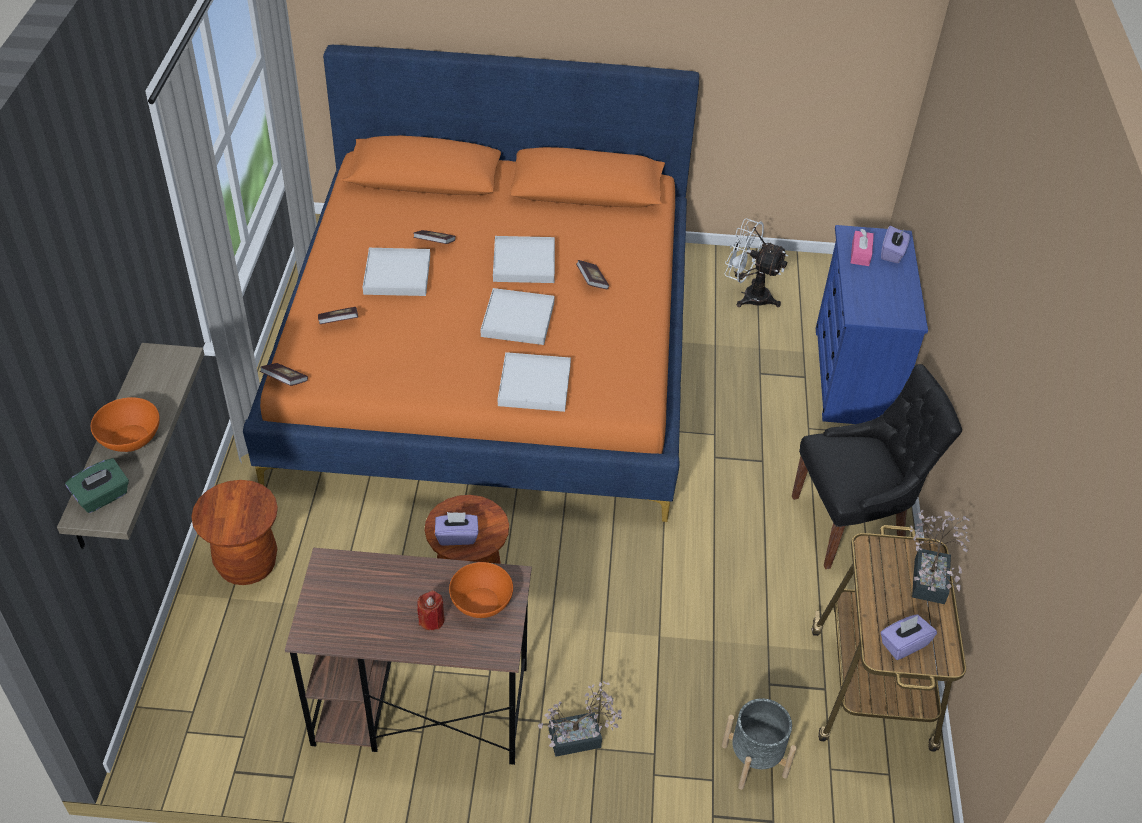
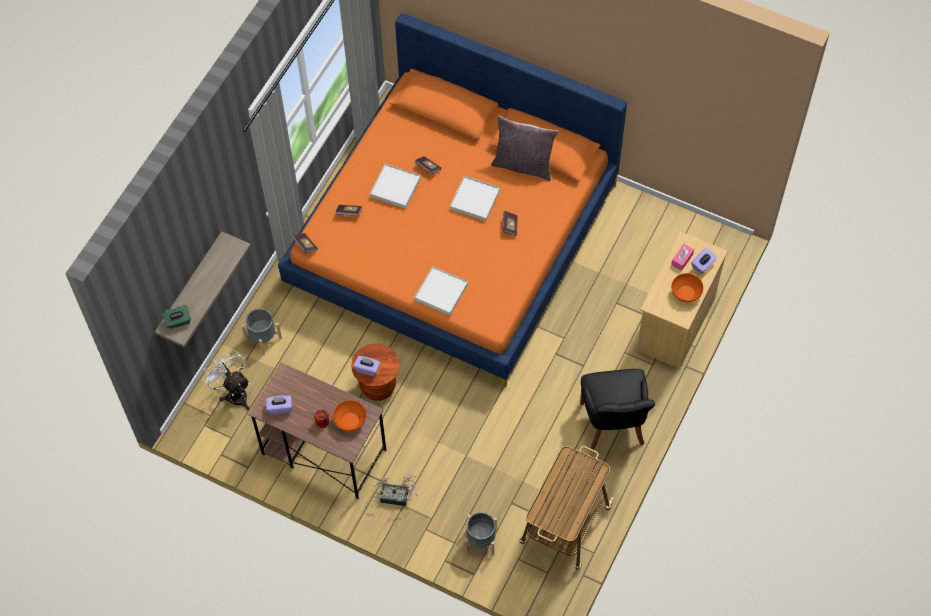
camera: 25 degrees right, 15 degrees up
orange bowl [91,397,160,452] -> orange bowl moved to [671,273,703,302]
brown stool [191,480,278,585] -> grey planter [241,308,282,355]
white tray [481,288,555,345] -> none
white fan [725,218,788,307] -> white fan moved to [202,349,250,410]
black chair [792,364,962,569] -> black chair turned 75 degrees clockwise [580,369,655,450]
blue dresser [816,225,928,424] -> beige dresser [636,231,728,369]
purple tissue box [880,614,937,660] -> purple tissue box moved to [266,395,292,414]
potted plant [910,510,970,604] -> none
none -> grey pillow [491,115,559,181]

